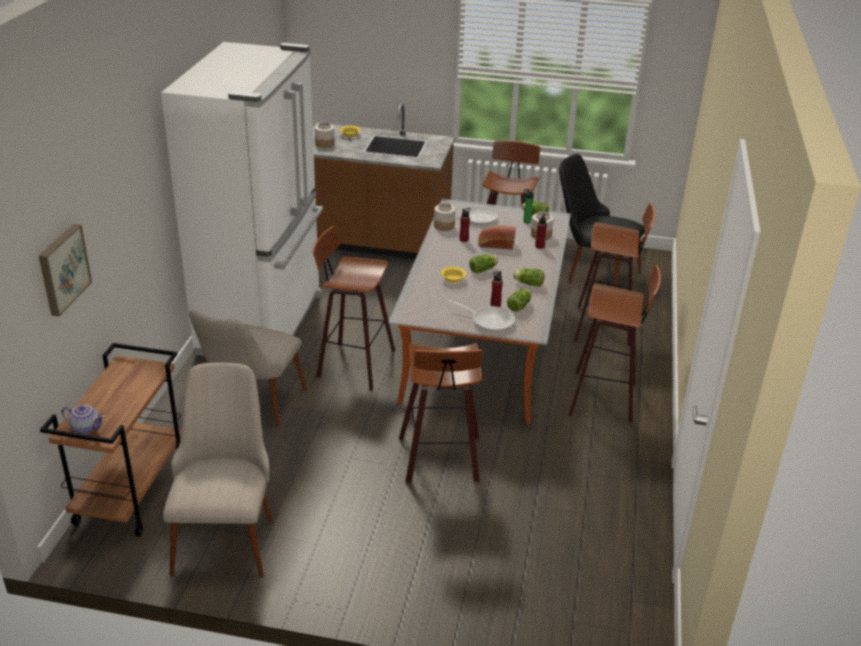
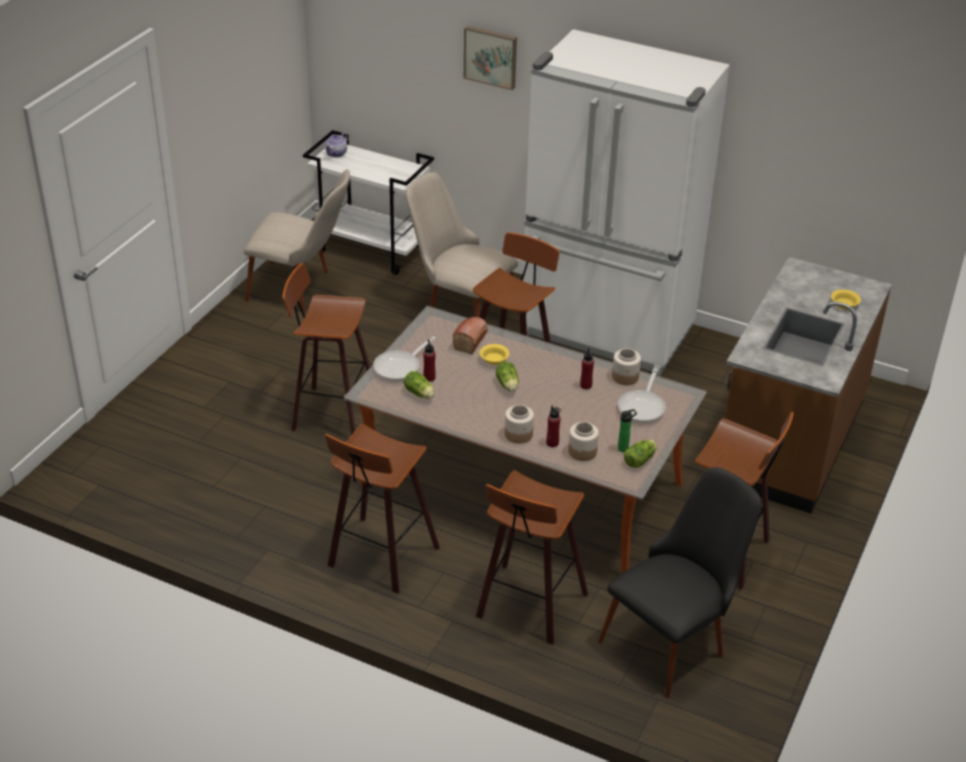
camera: 105 degrees right, 5 degrees up
picture [39,224,92,317] -> picture moved to [464,26,517,90]
brown cart [40,343,182,537] -> white cart [303,130,434,275]
jar [315,122,335,148] -> jar moved to [505,405,534,443]
bread [478,225,516,250] -> bread moved to [453,317,488,354]
lettuce [513,268,544,287] -> none

